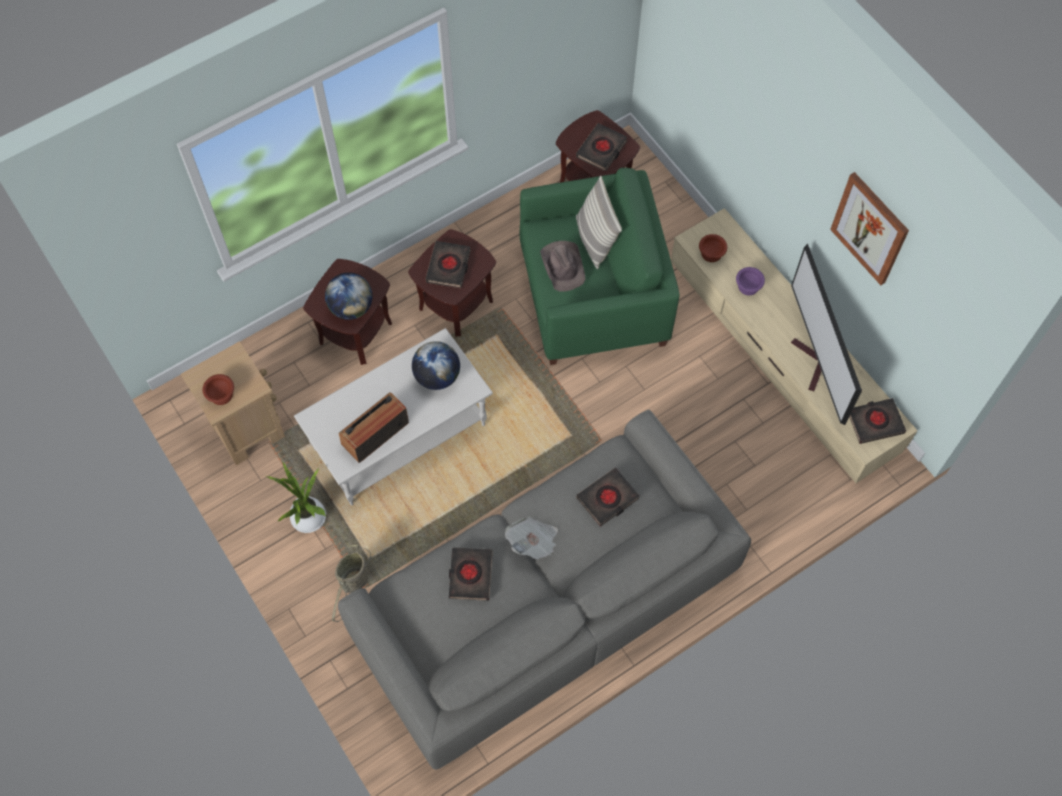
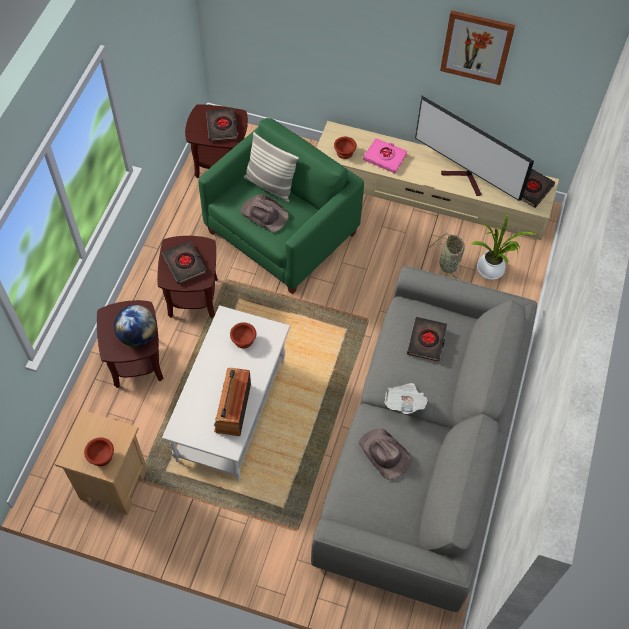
camera: 40 degrees left, 5 degrees down
potted plant [266,461,326,533] -> potted plant moved to [471,213,536,280]
basket [332,545,371,622] -> basket moved to [429,232,465,280]
globe [412,341,460,390] -> brown bowl [230,322,256,349]
black book [449,548,493,601] -> brown hat [359,429,411,480]
purple bowl [736,267,765,295] -> pink book [363,138,408,173]

